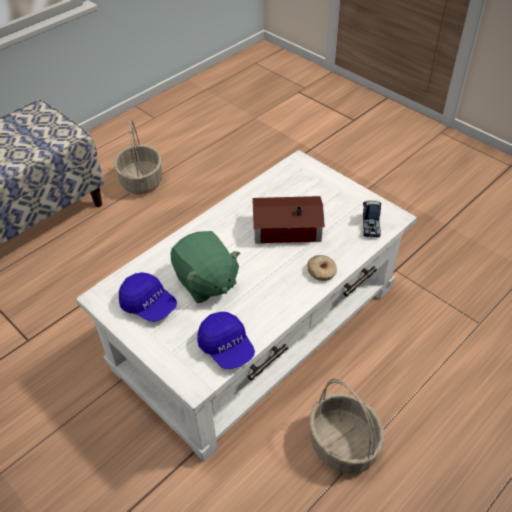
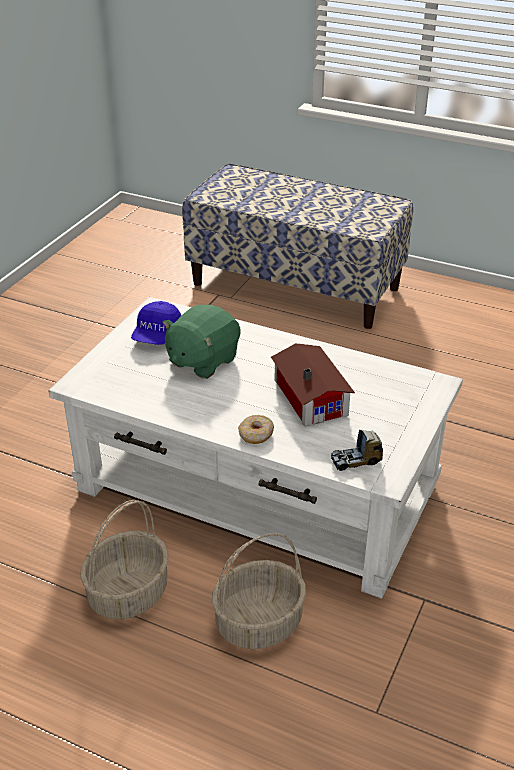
camera: 70 degrees right, 10 degrees down
basket [114,120,162,194] -> basket moved to [212,533,306,649]
blue cap [197,312,255,369] -> none

